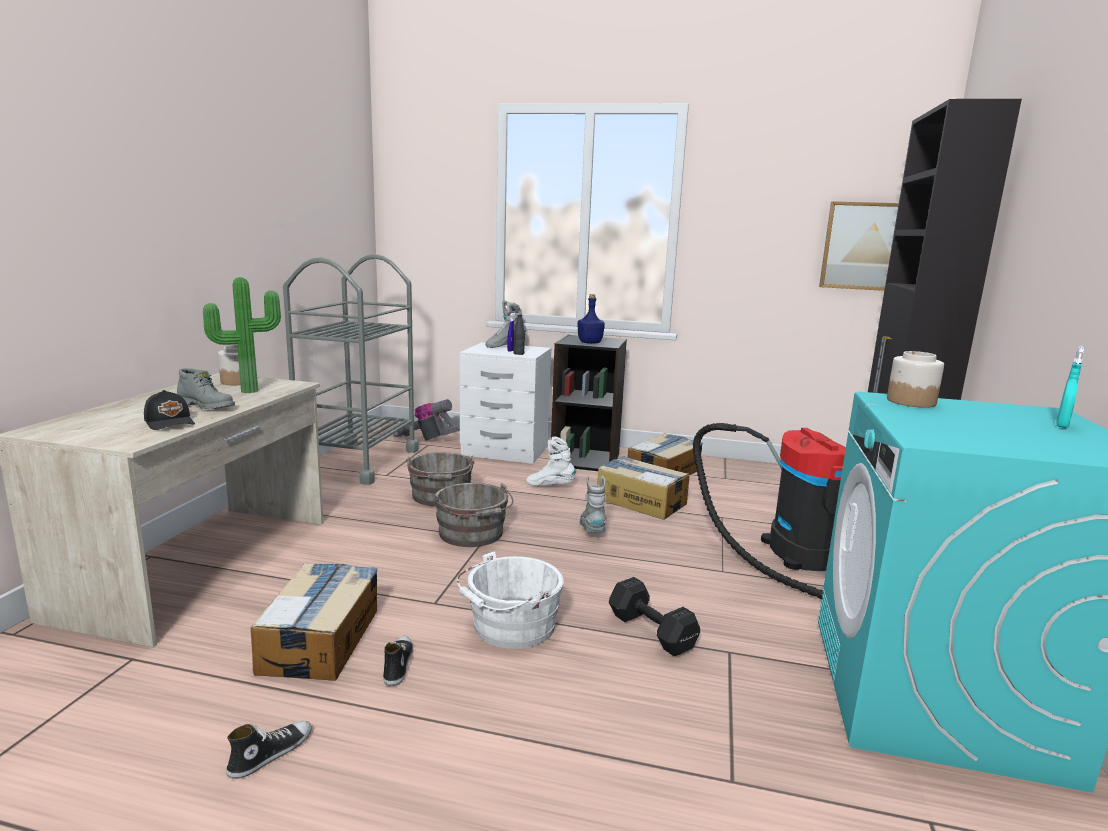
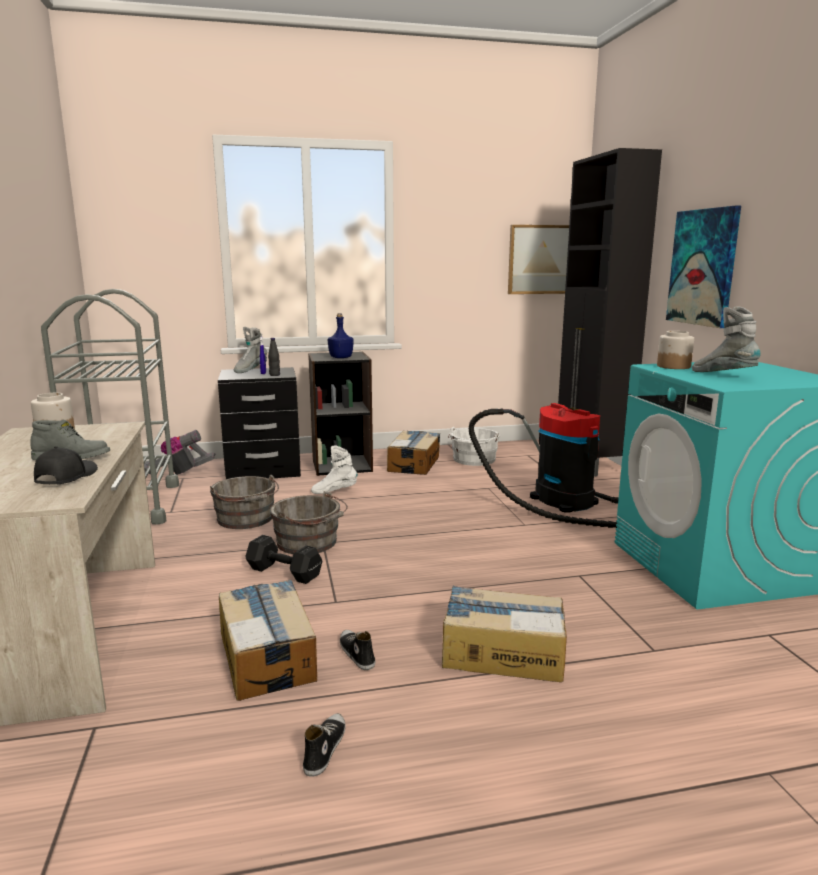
camera: 25 degrees left, 0 degrees up
black cap [144,390,195,430] -> black cap turned 105 degrees counterclockwise [34,446,98,485]
potted plant [203,277,281,393] -> none
white bucket [457,551,564,649] -> white bucket moved to [448,427,500,466]
white nightstand [460,342,552,464] -> black nightstand [218,367,301,479]
grey boot [580,476,607,532] -> grey boot moved to [692,306,761,372]
cardboard box [597,456,689,520] -> cardboard box moved to [442,586,567,682]
black dumbbell [609,577,700,656] -> black dumbbell moved to [246,535,322,584]
turquoise spray bottle [1056,346,1084,428] -> none
none -> picture [666,206,741,328]

